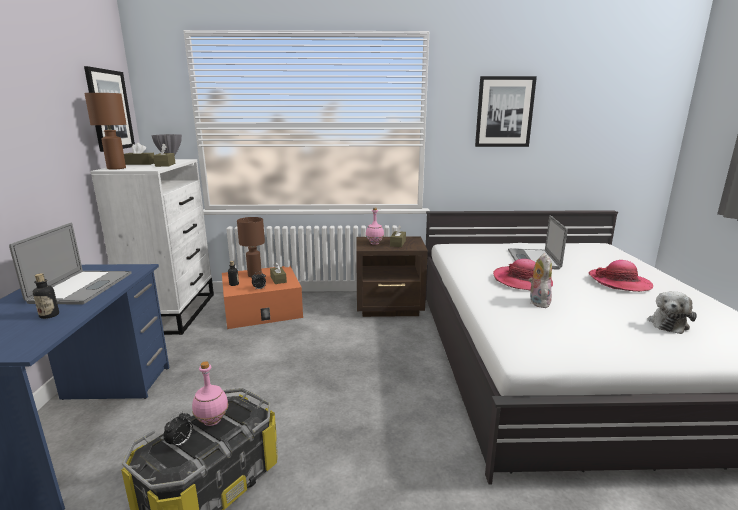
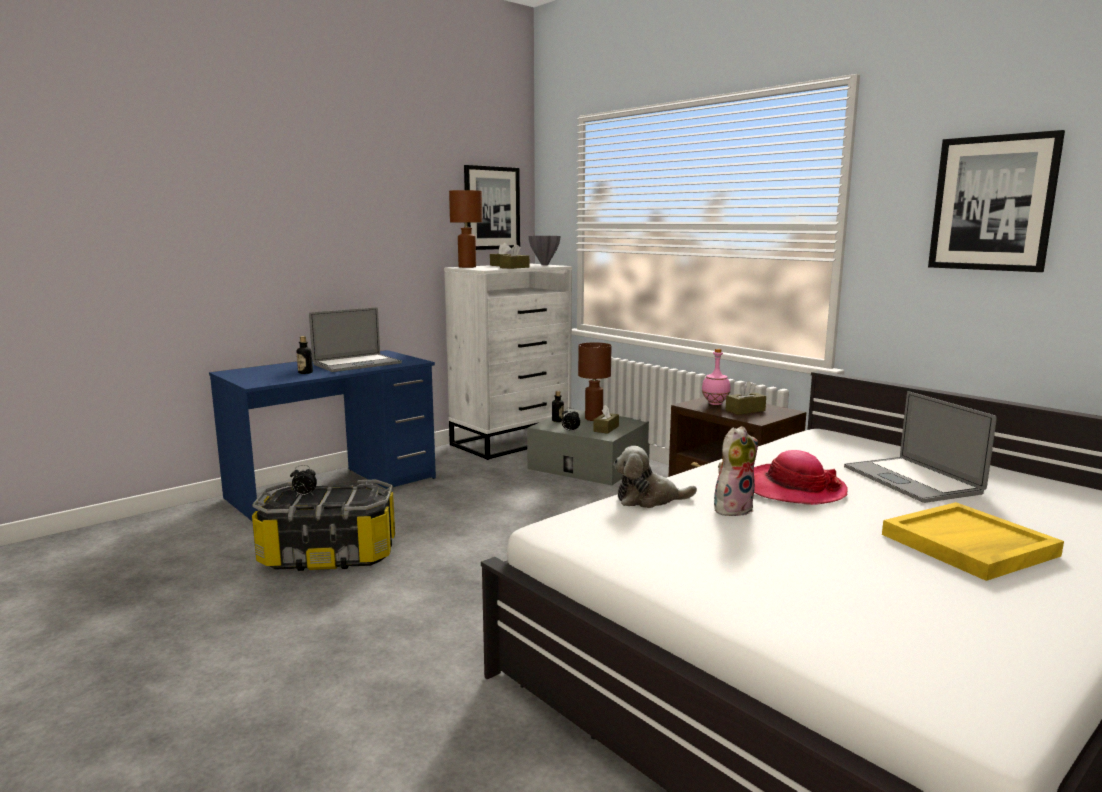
camera: 50 degrees right, 5 degrees down
pink bottle [192,361,228,426] -> none
orange storage box [222,266,303,329] -> grey storage box [527,409,650,485]
laptop [508,215,568,270] -> laptop turned 75 degrees counterclockwise [844,391,997,503]
hat [588,260,653,292] -> yellow tray [882,502,1064,581]
plush toy [647,291,697,334] -> plush toy moved to [613,446,697,508]

